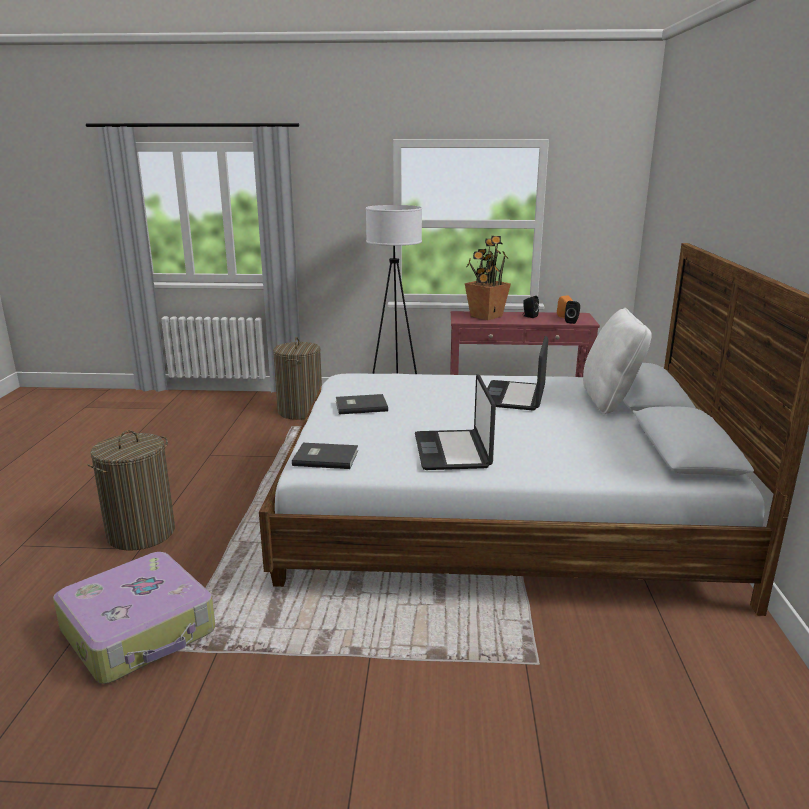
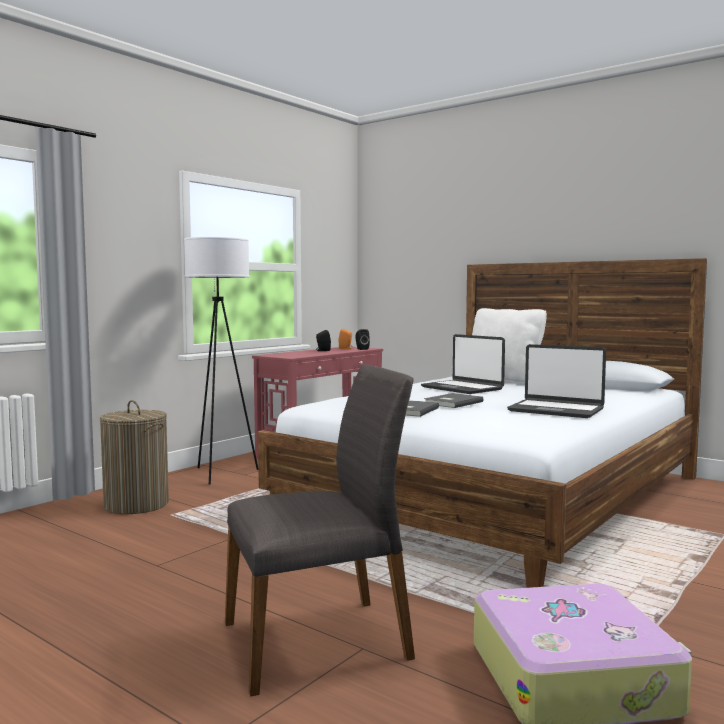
camera: 55 degrees left, 15 degrees down
laundry basket [88,430,175,551] -> grey chair [225,365,415,697]
grey book [292,443,358,469] -> grey book moved to [424,393,483,408]
potted plant [465,236,511,320] -> none

